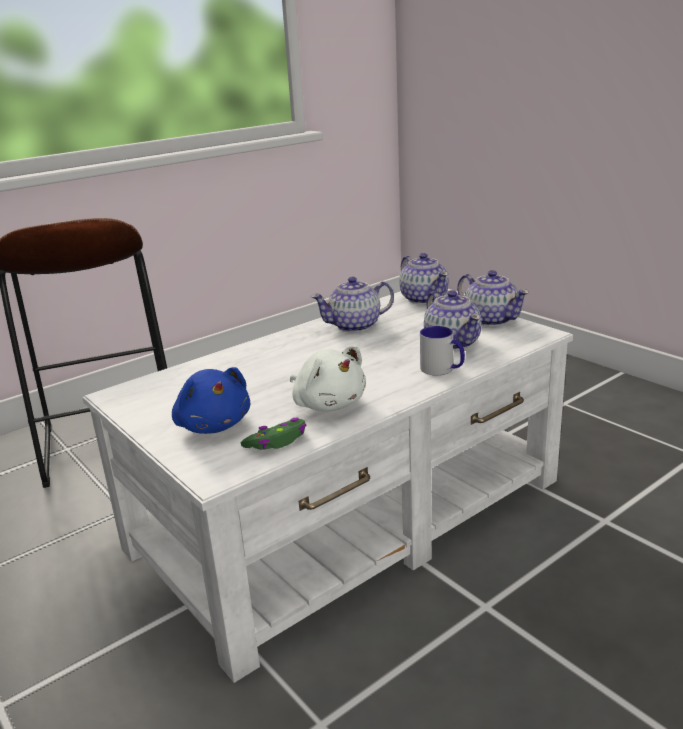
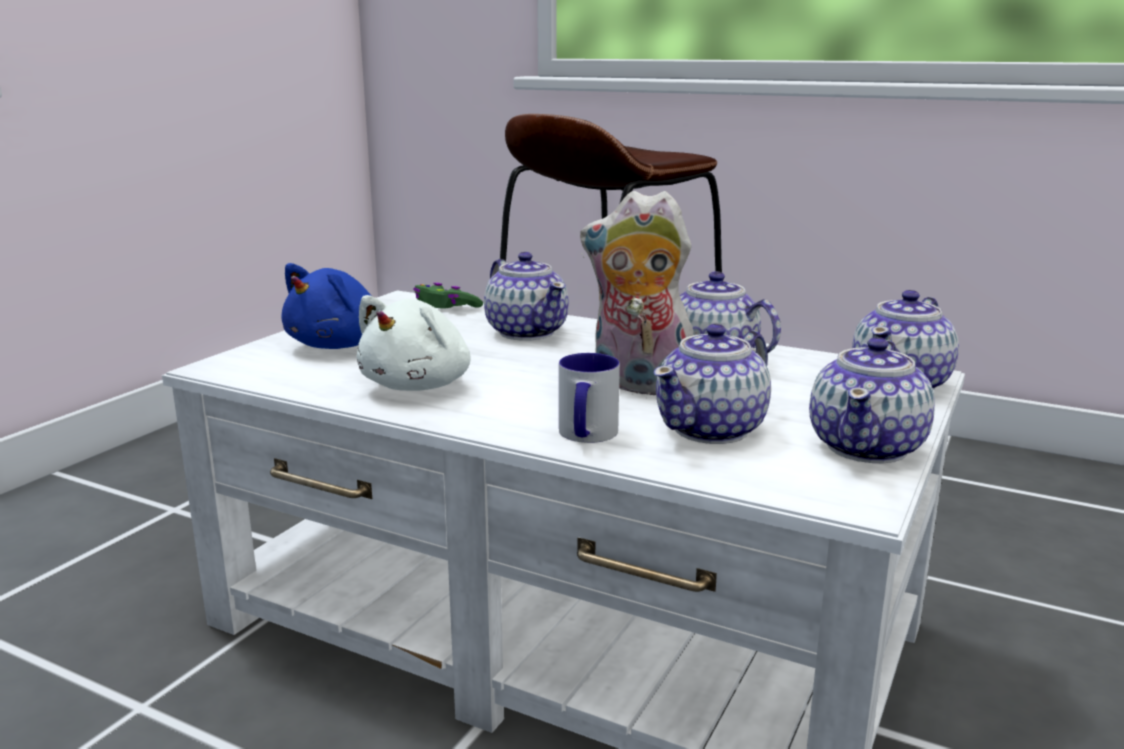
camera: 65 degrees right, 5 degrees down
green game controller [241,417,306,450] -> green game controller moved to [413,283,484,309]
none -> teapot [484,252,569,341]
none -> plush toy [580,191,694,395]

